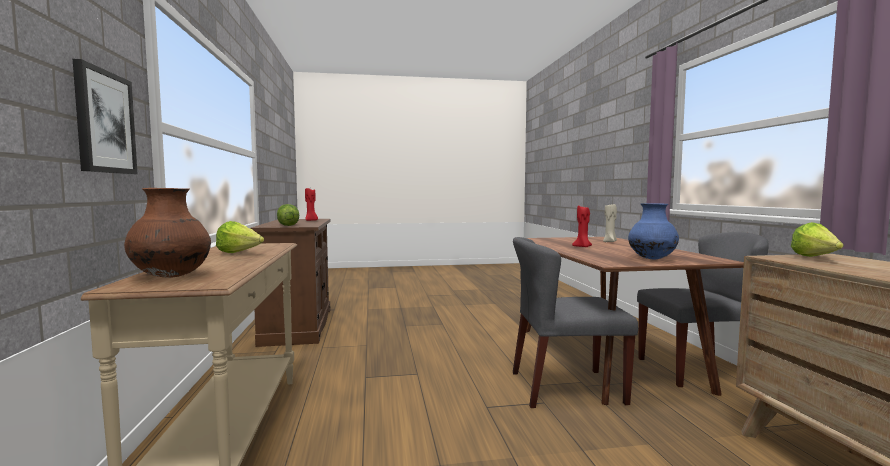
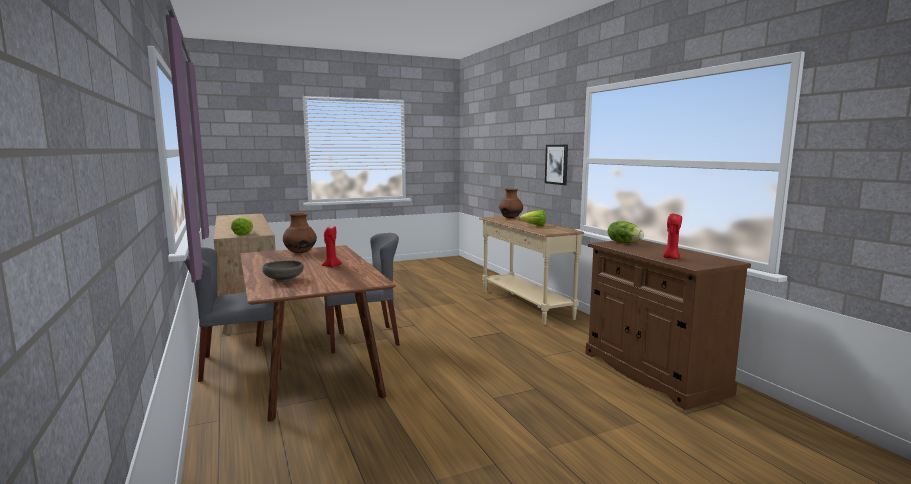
camera: 165 degrees right, 5 degrees up
beige candle [603,204,617,242] -> grey bowl [262,260,303,282]
blue vase [628,203,679,259] -> brown vase [283,213,317,253]

